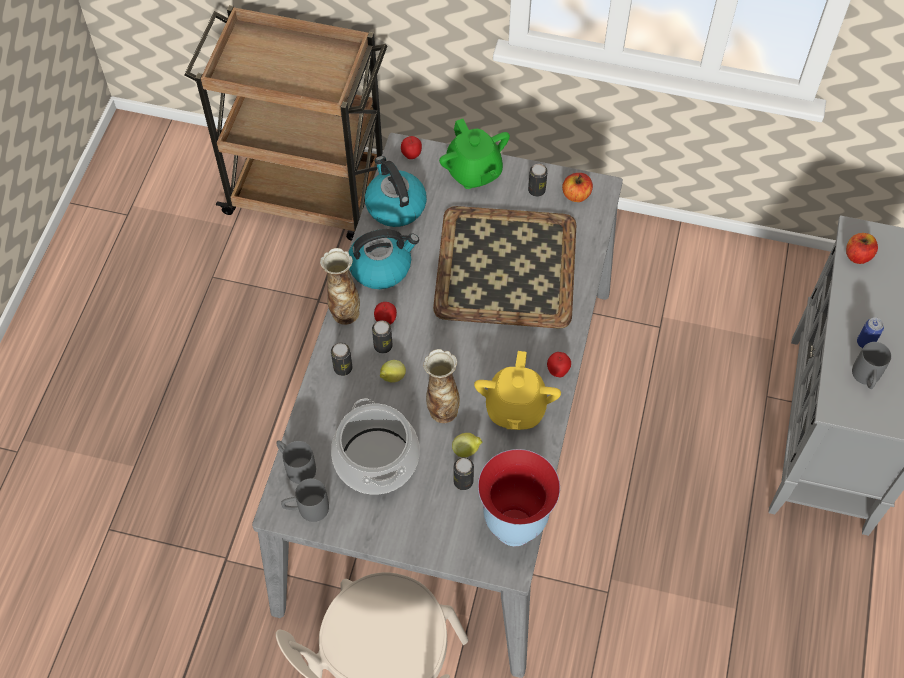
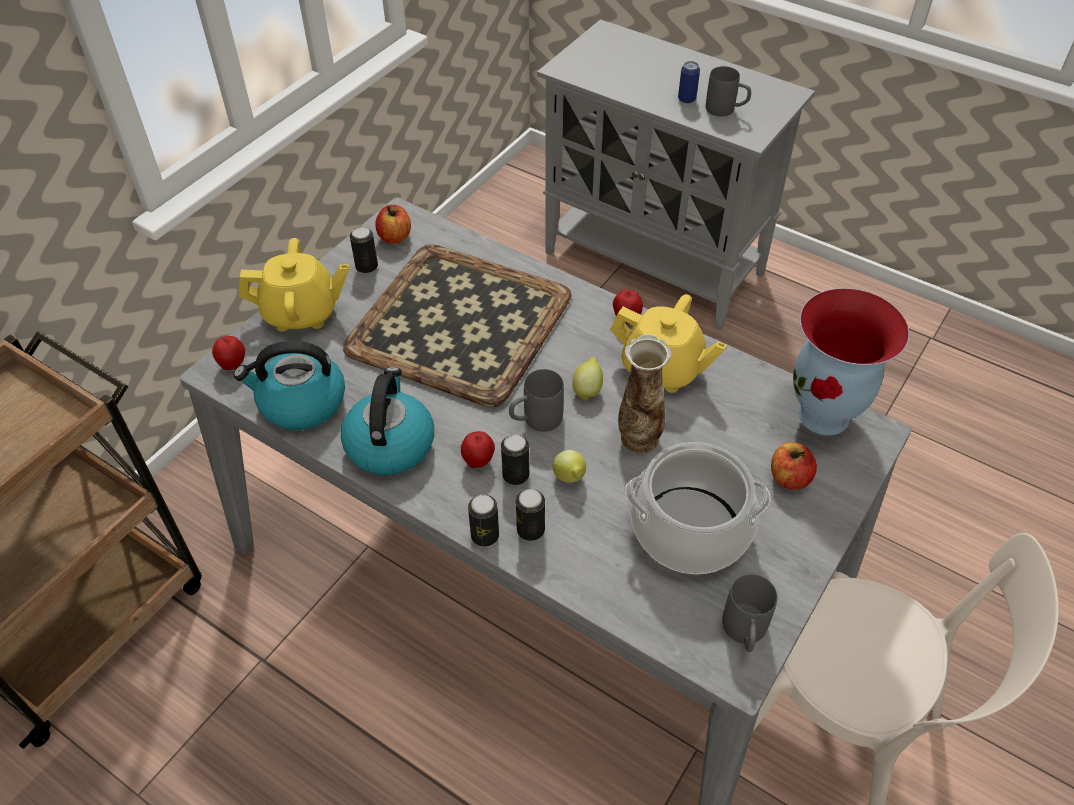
camera: 70 degrees left, 10 degrees down
grey mug [276,440,316,484] -> grey mug moved to [509,369,564,432]
vase [320,248,360,325] -> none
green teapot [439,119,510,189] -> yellow teapot [239,238,349,331]
lemon [452,433,482,457] -> lemon moved to [572,357,603,401]
can [453,457,474,490] -> can moved to [468,495,499,547]
apple [846,233,878,264] -> apple moved to [771,442,817,490]

